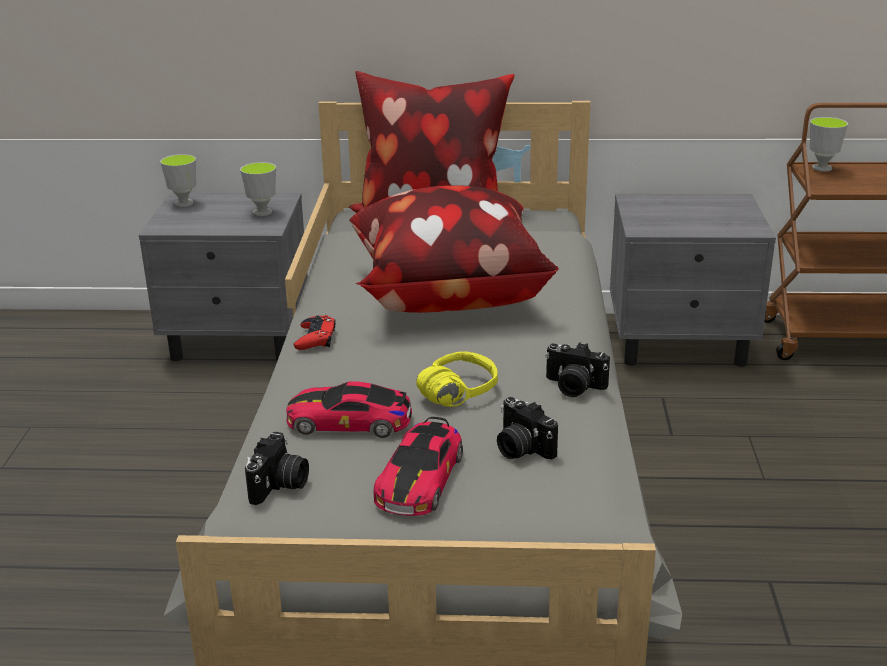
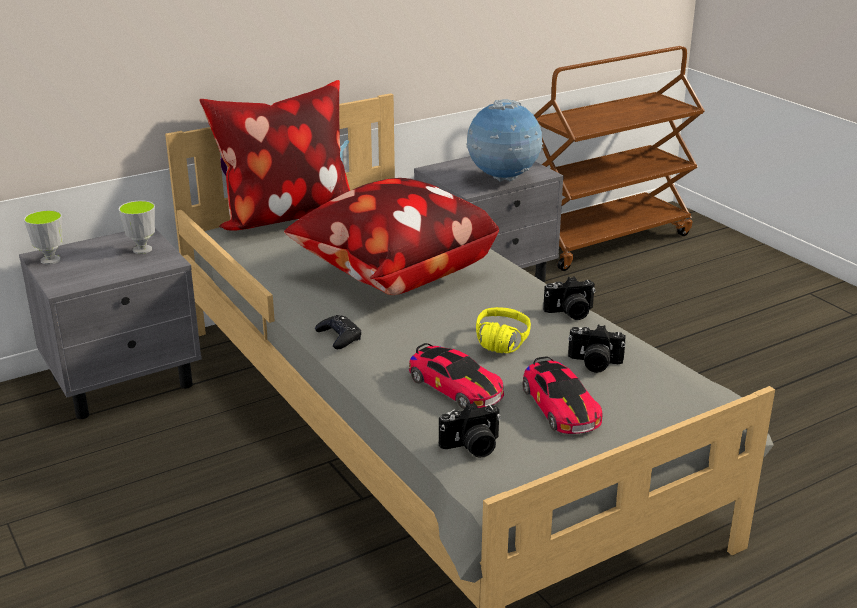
camera: 35 degrees left, 0 degrees up
camera [245,432,309,505] -> camera turned 90 degrees clockwise [439,402,501,458]
toy car [286,381,412,438] -> toy car turned 105 degrees counterclockwise [409,343,504,409]
red game controller [293,315,335,350] -> black game controller [315,315,361,349]
cup [810,117,848,172] -> none
none -> globe [466,99,544,182]

